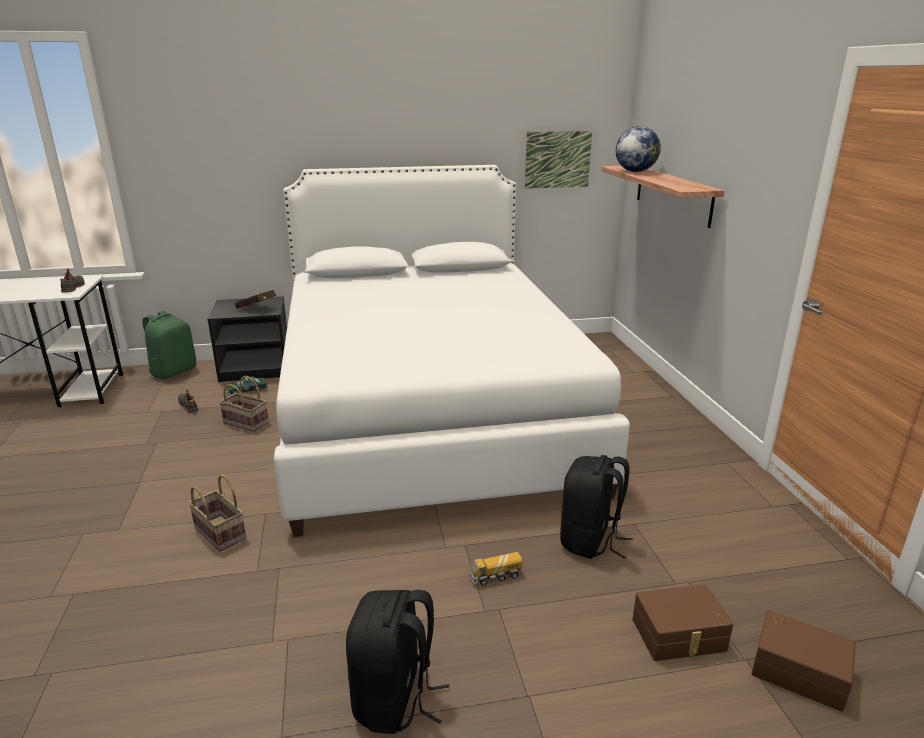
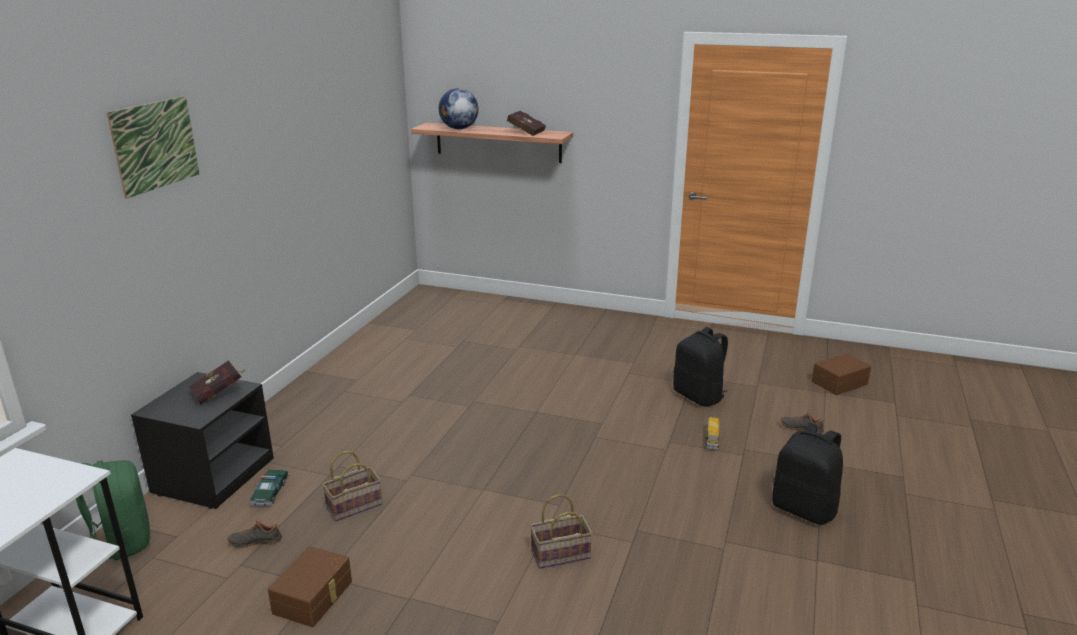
camera: 60 degrees left, 0 degrees up
black shoe [60,269,85,292] -> black shoe moved to [781,412,825,434]
white bed [274,165,630,537] -> none
picture [525,131,592,189] -> picture moved to [106,96,200,199]
brown storage box [632,584,733,661] -> brown storage box moved to [268,546,352,627]
none -> red book [507,111,546,136]

